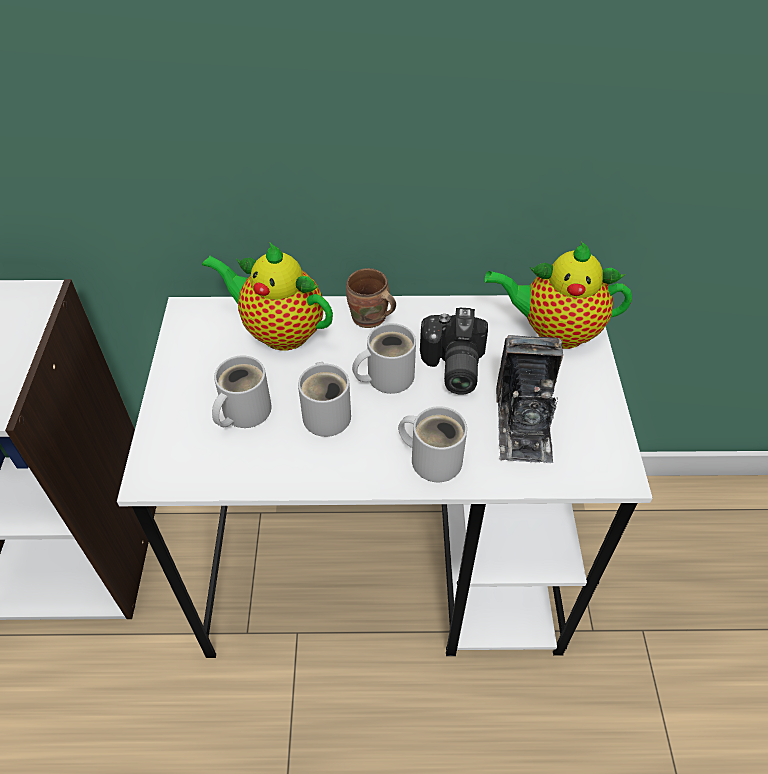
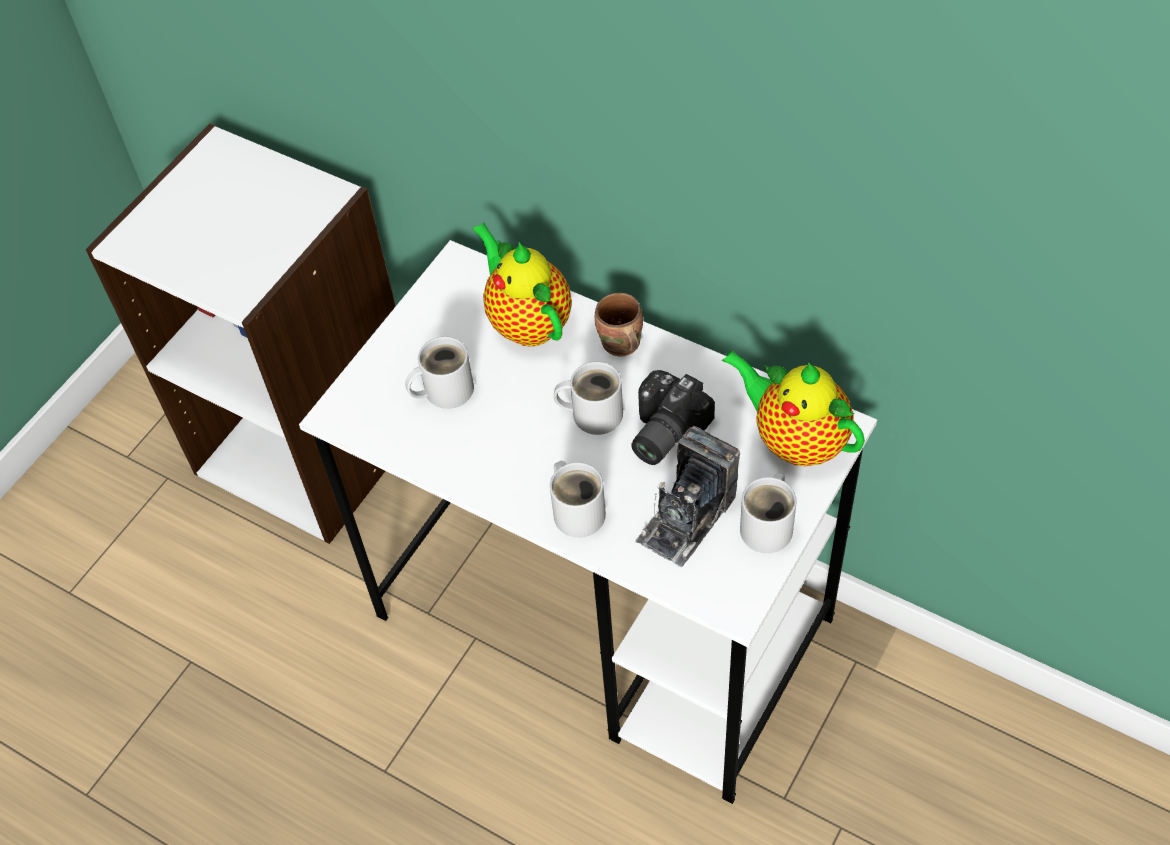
camera: 35 degrees right, 5 degrees up
white mug [298,362,351,437] -> white mug moved to [740,473,797,553]

